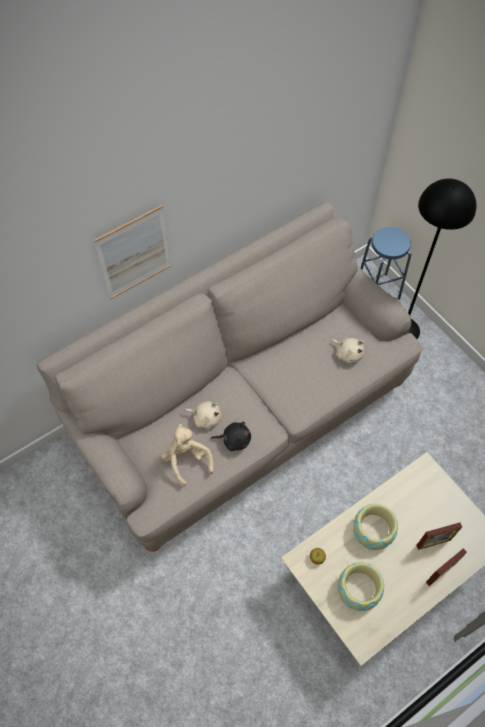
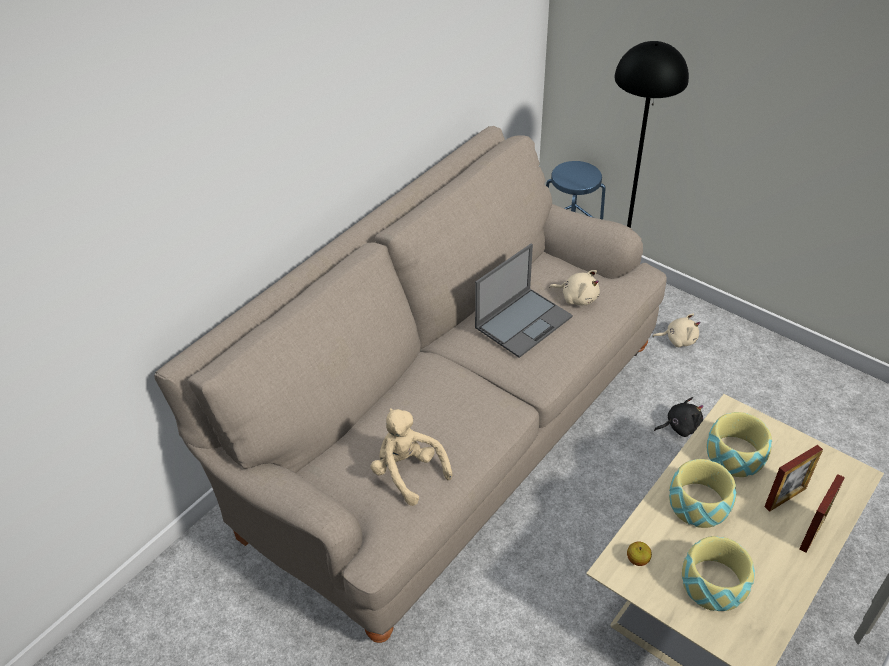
camera: 15 degrees left, 15 degrees down
picture [94,205,171,299] -> none
beige plush toy [184,401,221,429] -> beige plush toy moved to [652,314,701,347]
black plush toy [211,422,251,451] -> black plush toy moved to [654,397,703,437]
none -> laptop [475,243,573,358]
none -> bowl [707,412,772,477]

